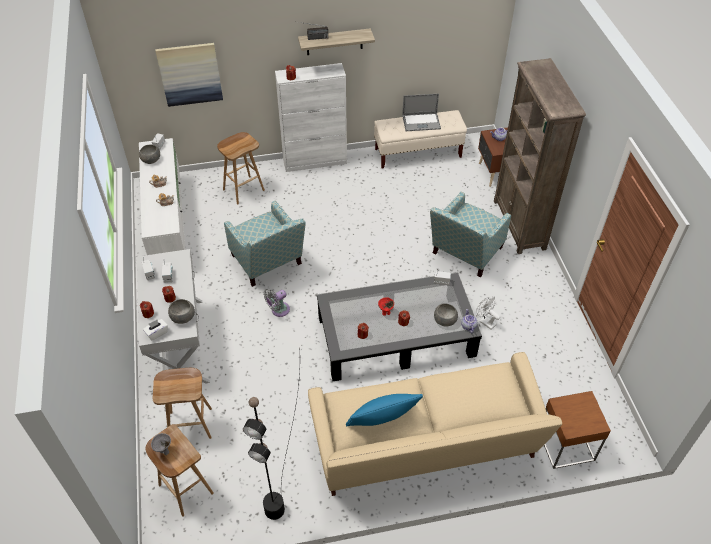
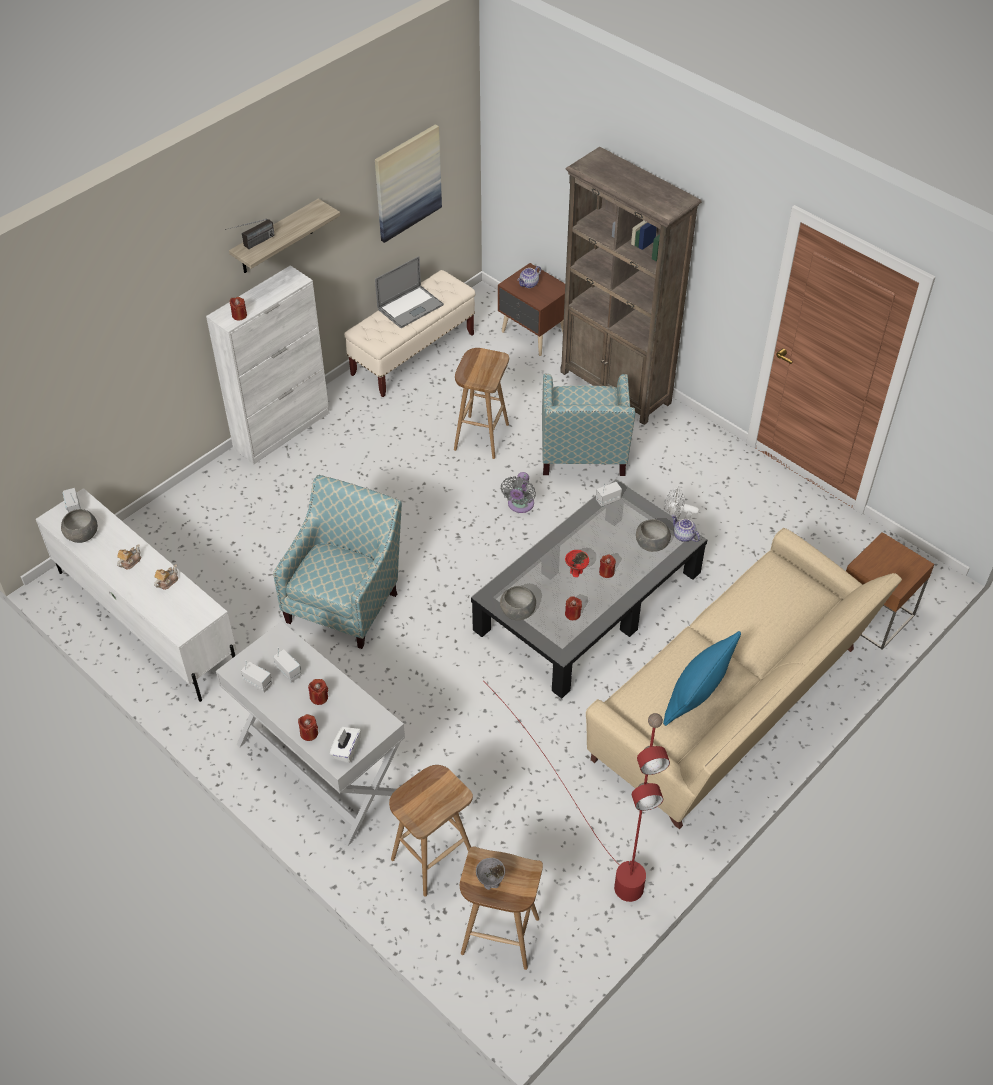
camera: 35 degrees left, 0 degrees up
picture [155,43,223,107] -> picture moved to [375,124,442,243]
grey bowl [168,299,195,324] -> grey bowl moved to [500,586,536,620]
brown stool [217,132,265,204] -> brown stool moved to [454,348,509,459]
armchair [224,201,306,287] -> armchair turned 90 degrees counterclockwise [273,475,402,649]
black floor lamp [243,371,300,520] -> red floor lamp [485,683,670,902]
grey fan [263,289,290,317] -> grey fan moved to [501,472,536,513]

